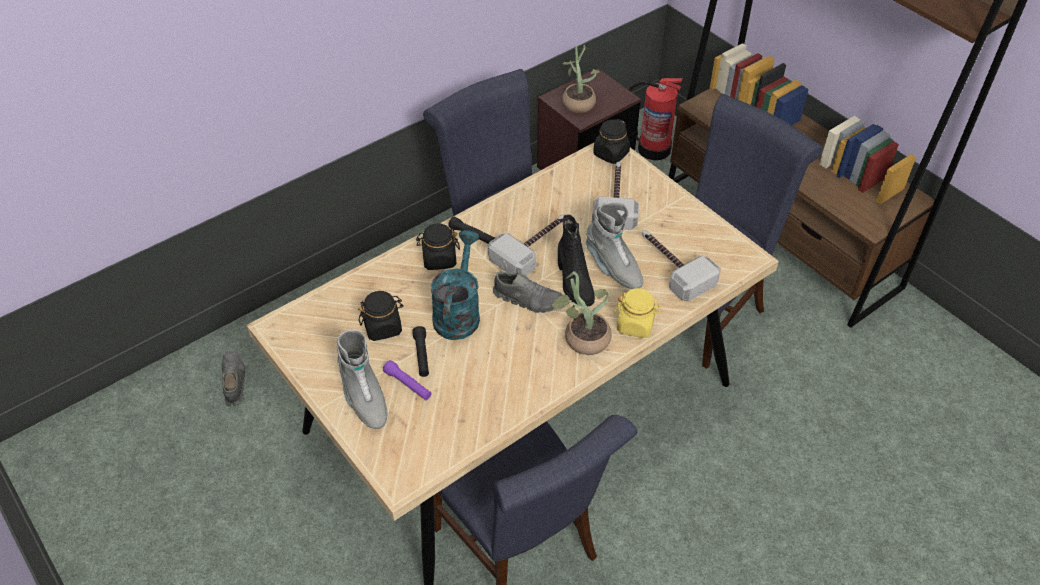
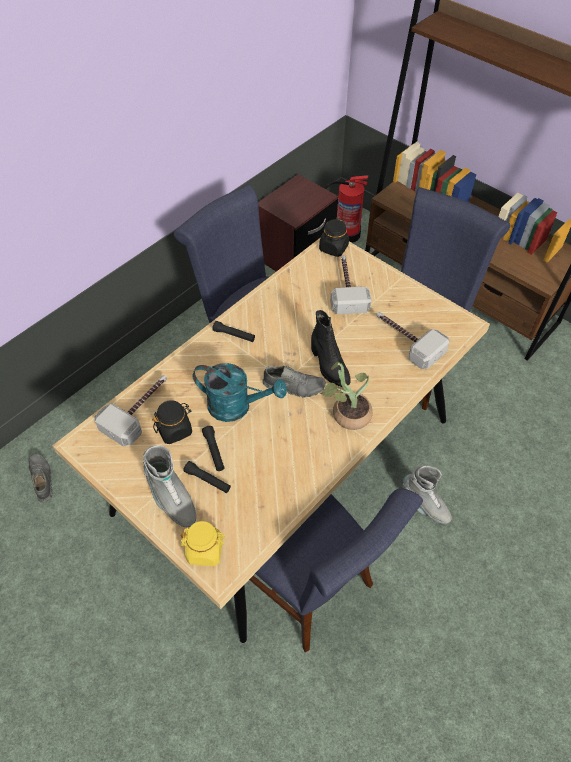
camera: 10 degrees left, 5 degrees up
purple flashlight [383,360,432,400] -> black flashlight [183,461,231,493]
black jar [416,223,460,270] -> none
turquoise watering can [431,230,480,340] -> turquoise watering can turned 105 degrees clockwise [192,363,287,422]
hammer [488,214,564,276] -> hammer moved to [94,375,167,447]
potted plant [562,45,600,113] -> none
grey boot [586,202,643,289] -> grey boot moved to [402,466,452,524]
yellow jar [614,288,662,338] -> yellow jar moved to [181,521,226,566]

